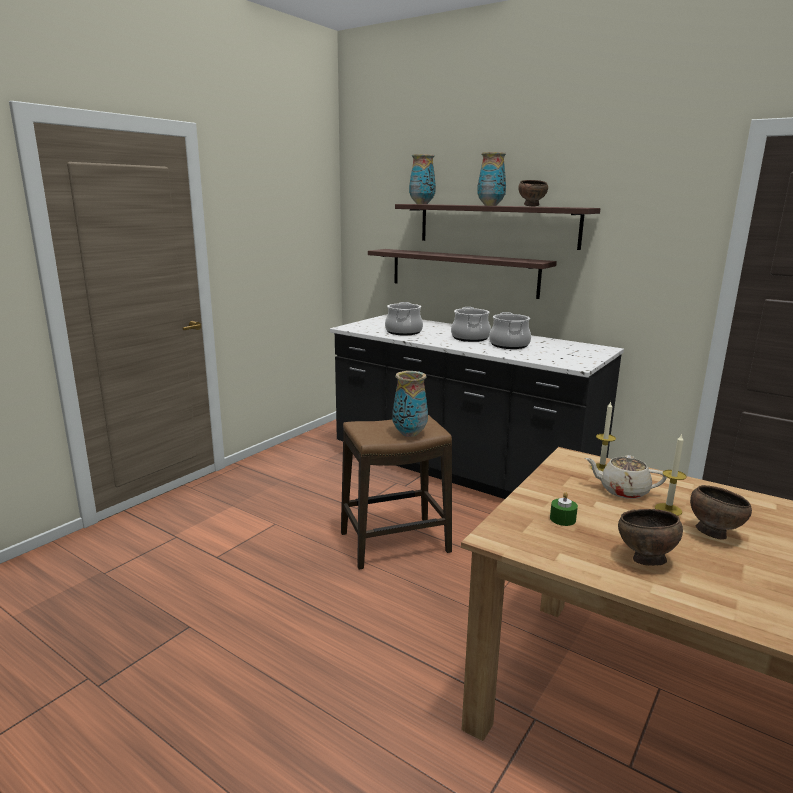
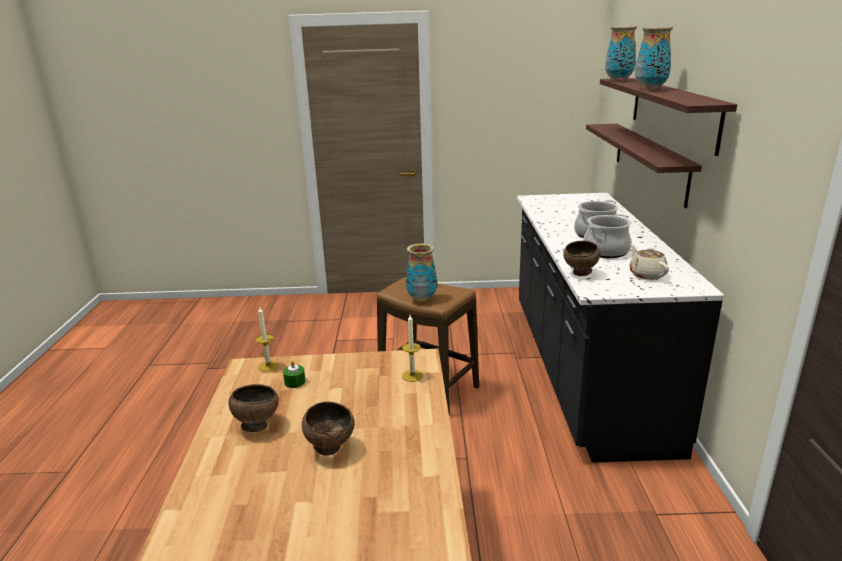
camera: 55 degrees right, 5 degrees up
cooking pot [385,302,423,335] -> none
brown bowl [518,180,548,206] -> brown bowl moved to [563,241,600,276]
beige teapot [585,455,667,499] -> beige teapot moved to [630,244,669,280]
candle [655,433,686,516] -> candle moved to [256,307,279,372]

